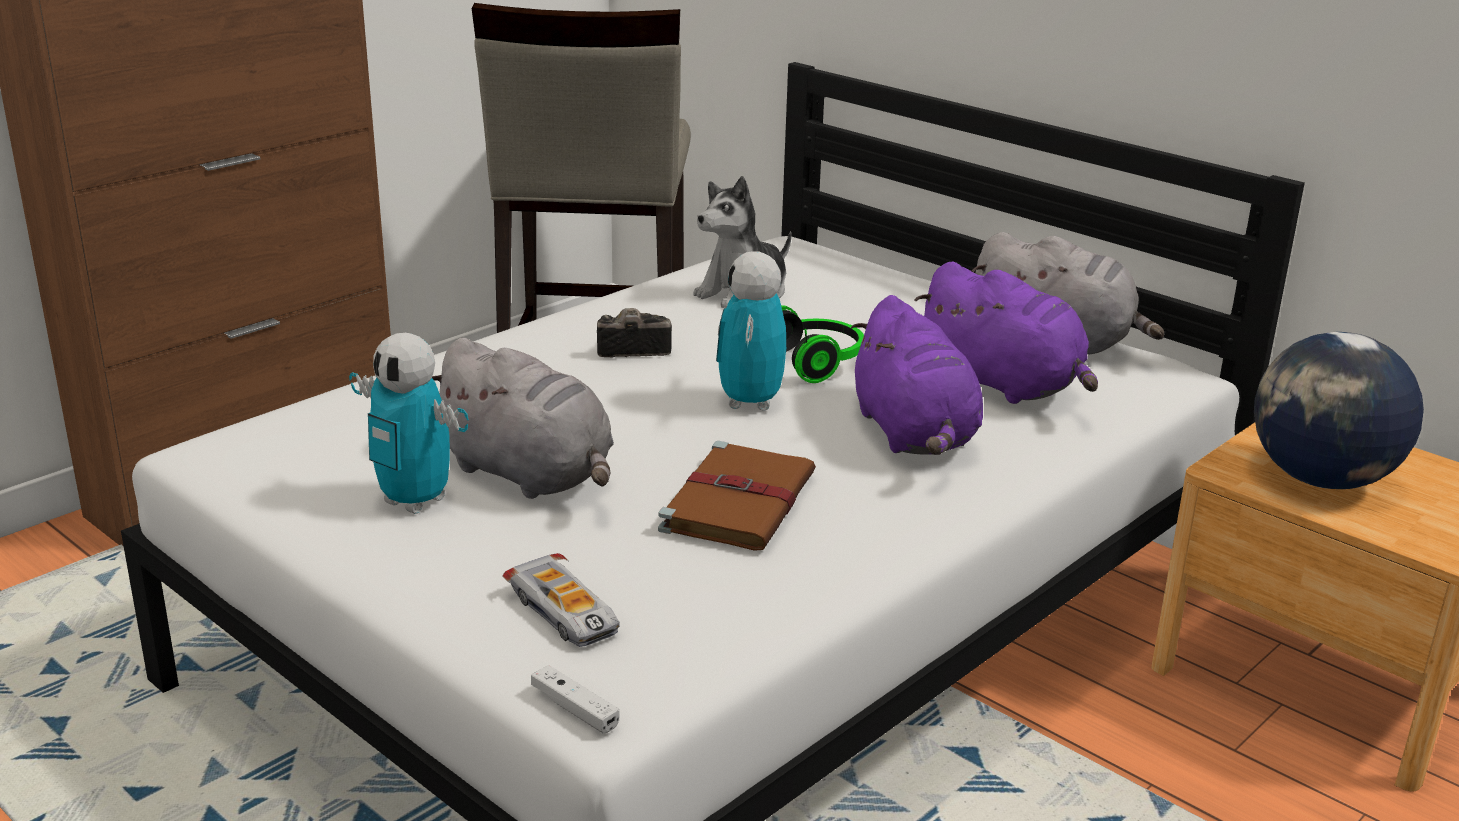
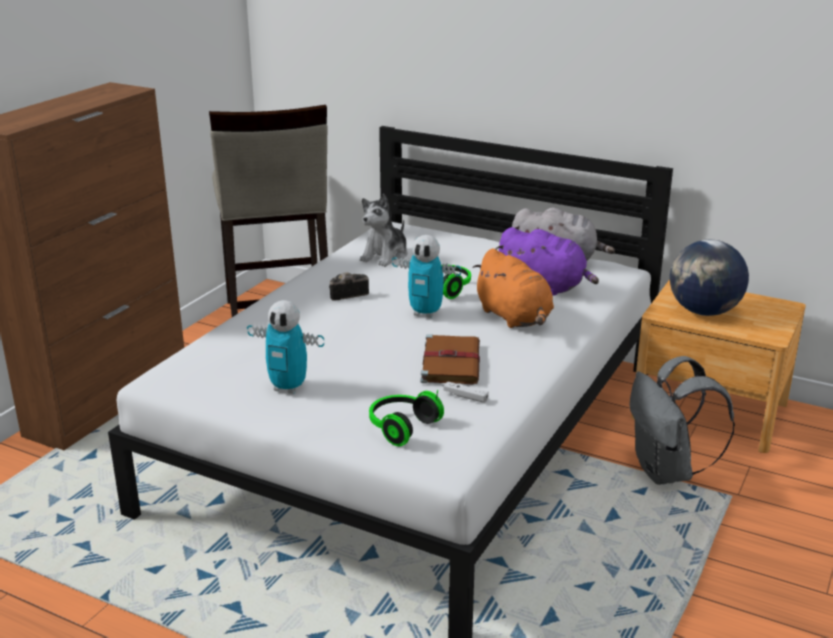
camera: 15 degrees left, 0 degrees up
grey plush toy [432,338,614,499] -> none
toy car [502,553,620,647] -> headphones [369,390,444,447]
white game controller [531,665,620,734] -> white game controller moved to [443,382,489,403]
toy robot [716,251,786,411] -> toy robot turned 60 degrees counterclockwise [392,235,461,318]
purple plush toy [851,295,983,455] -> orange plush toy [473,249,554,328]
none -> grey backpack [630,356,735,485]

